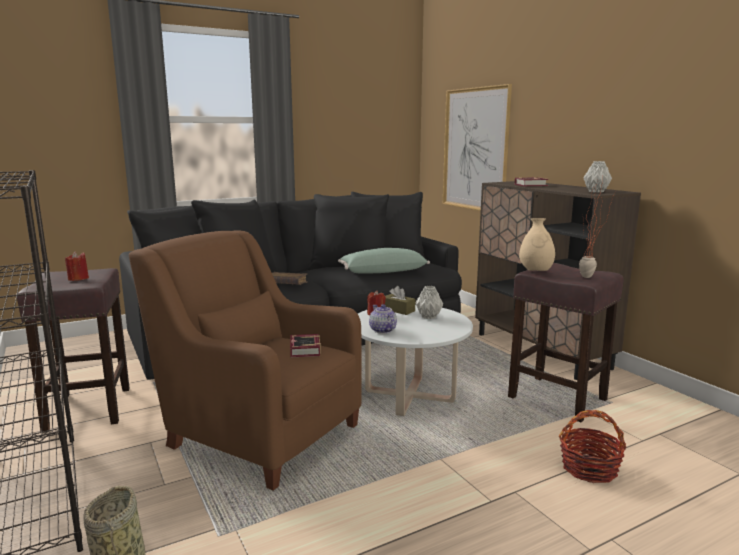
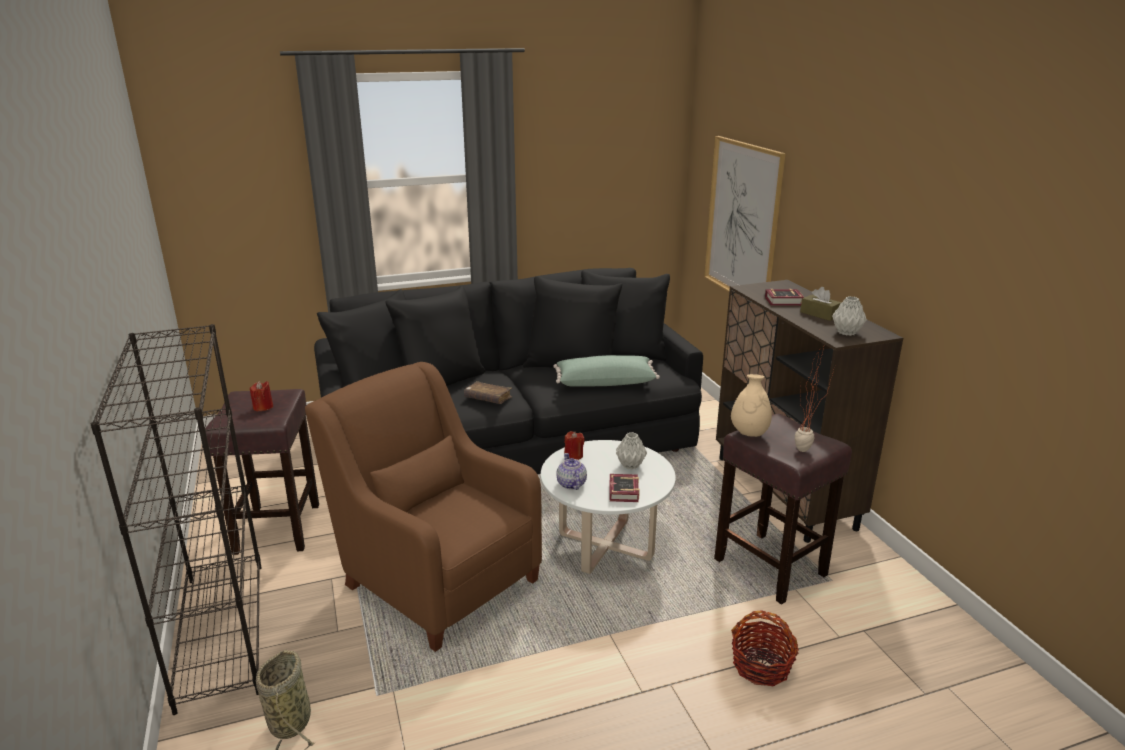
camera: 10 degrees right, 10 degrees up
book [290,334,321,357] -> book moved to [610,474,640,502]
brown tissue box [385,286,415,315] -> brown tissue box moved to [800,287,842,321]

